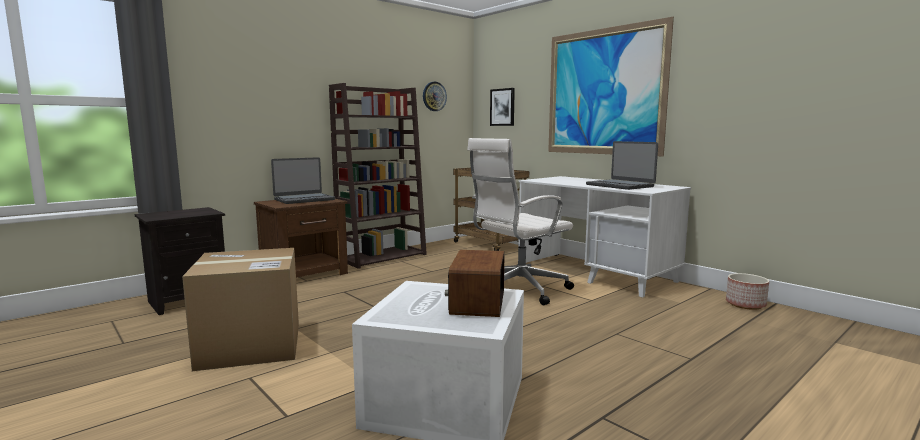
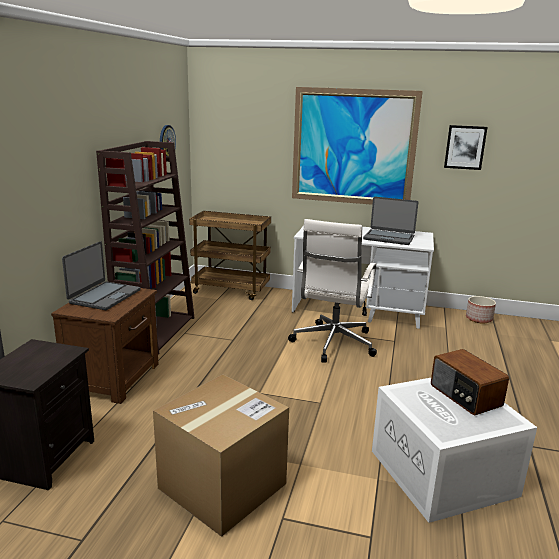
camera: 35 degrees left, 10 degrees up
picture [490,88,515,126] -> picture moved to [444,125,488,170]

